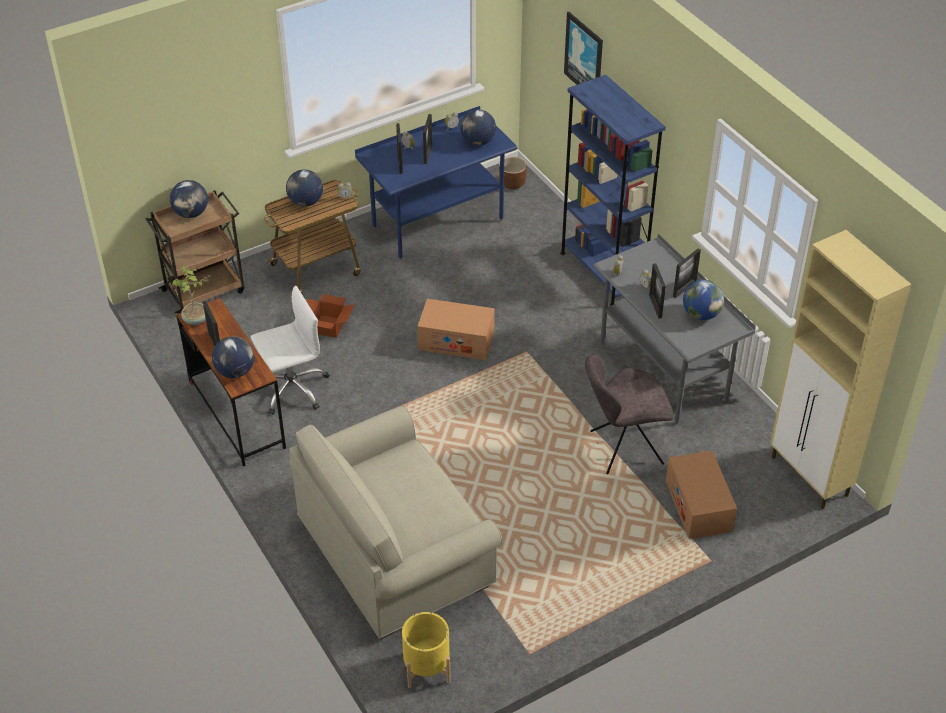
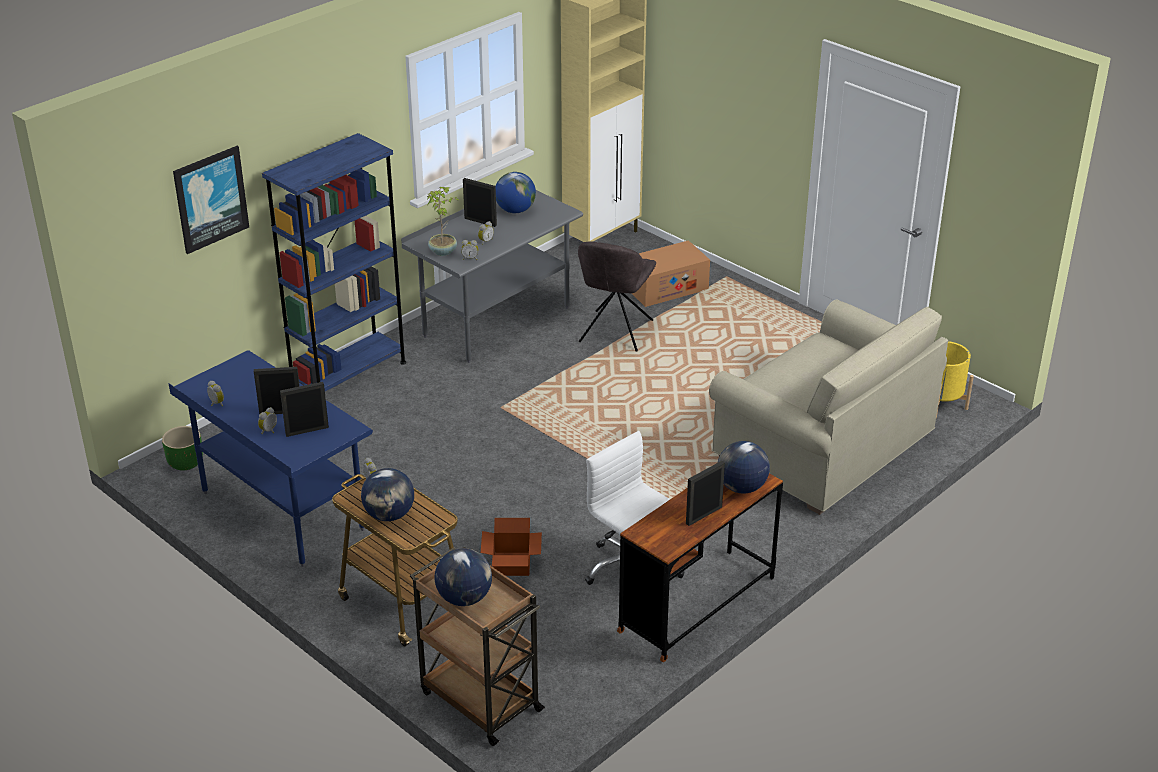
camera: 105 degrees left, 10 degrees down
potted plant [171,265,212,325] -> potted plant moved to [427,187,459,256]
cardboard box [417,299,495,360] -> none
globe [460,109,496,146] -> none
brown planter [499,156,527,189] -> green planter [162,426,203,471]
grey chair [585,355,674,474] -> grey chair turned 45 degrees clockwise [578,241,656,352]
picture frame [649,263,666,319] -> none

